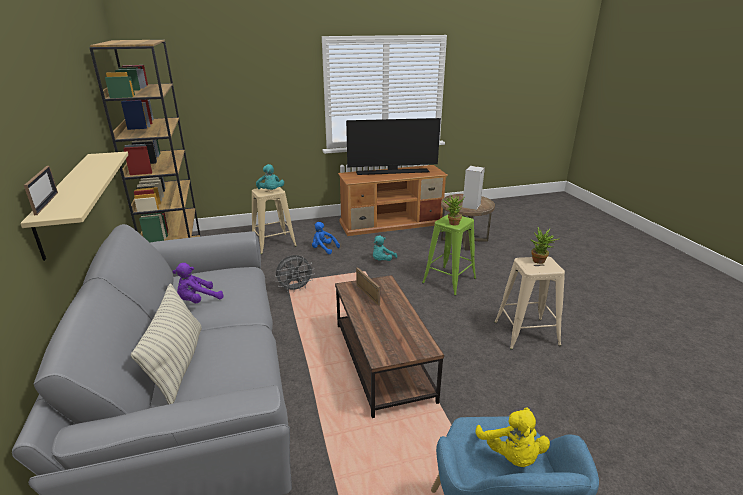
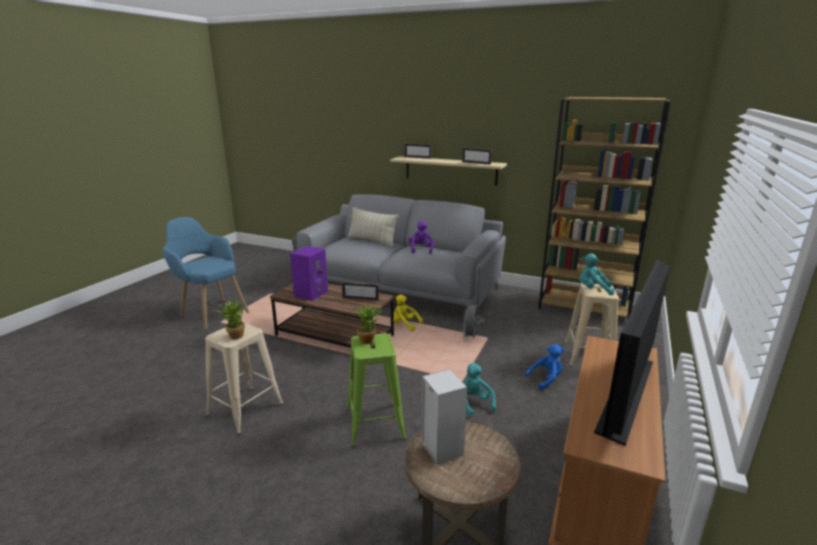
camera: 130 degrees right, 5 degrees down
yellow plush toy [475,408,550,467] -> yellow plush toy moved to [394,295,423,331]
none -> purple speaker [290,246,328,301]
none -> picture frame [462,148,492,165]

